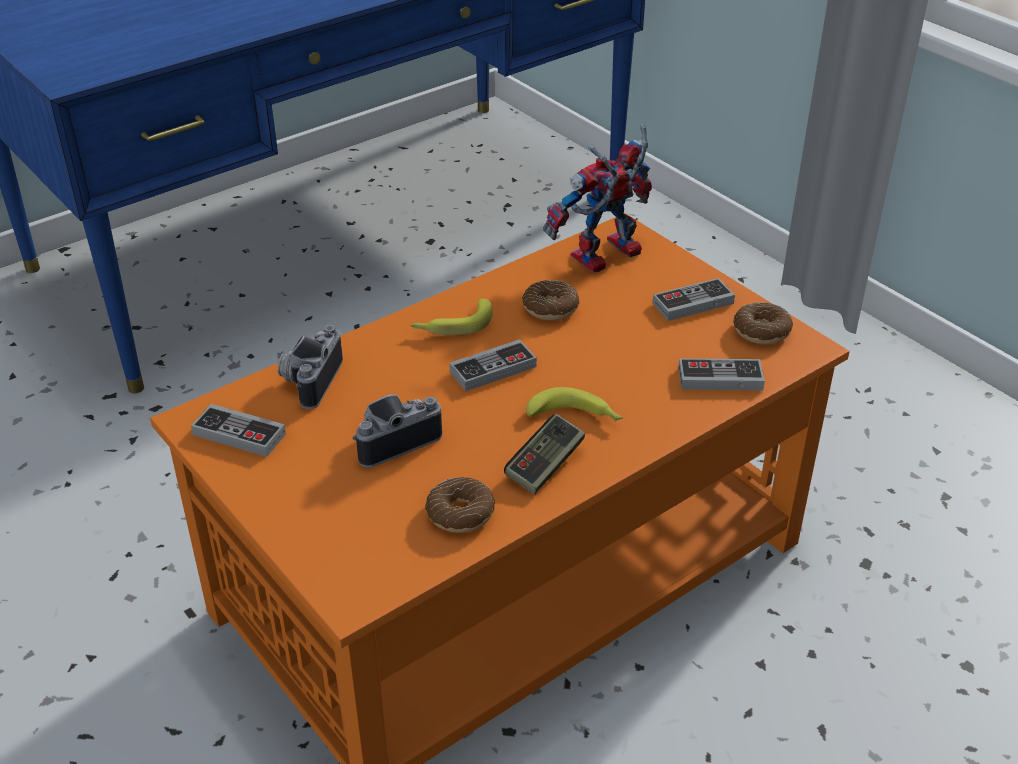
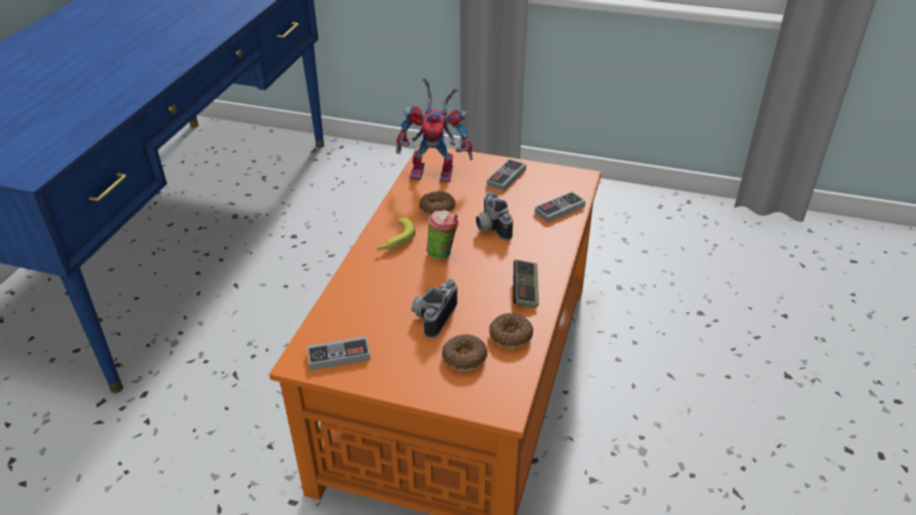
camera: 35 degrees left, 0 degrees up
camera [278,324,343,409] -> camera moved to [476,191,513,241]
game controller [449,339,537,391] -> cup [427,210,459,259]
banana [526,387,623,421] -> none
toy robot [543,124,652,273] -> toy robot turned 105 degrees counterclockwise [396,77,473,182]
donut [734,302,793,344] -> donut moved to [442,334,487,371]

